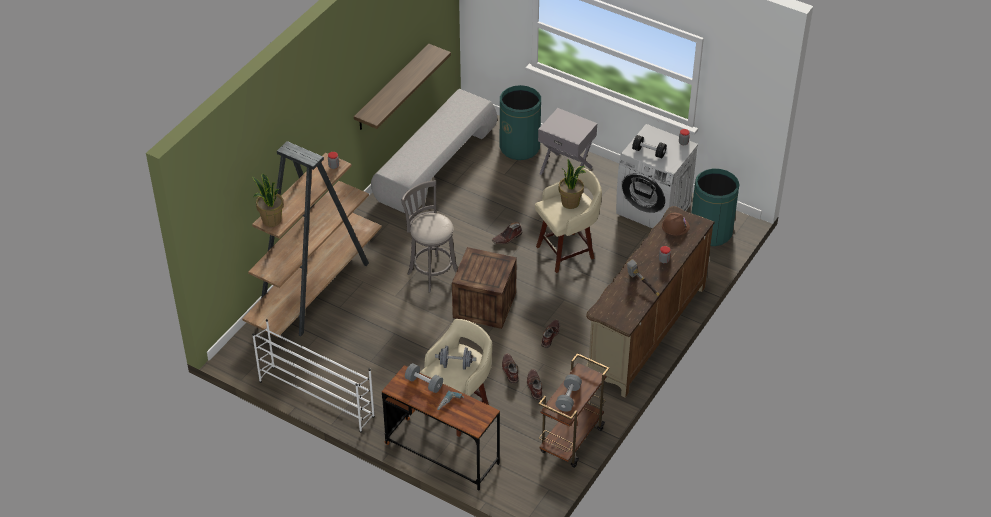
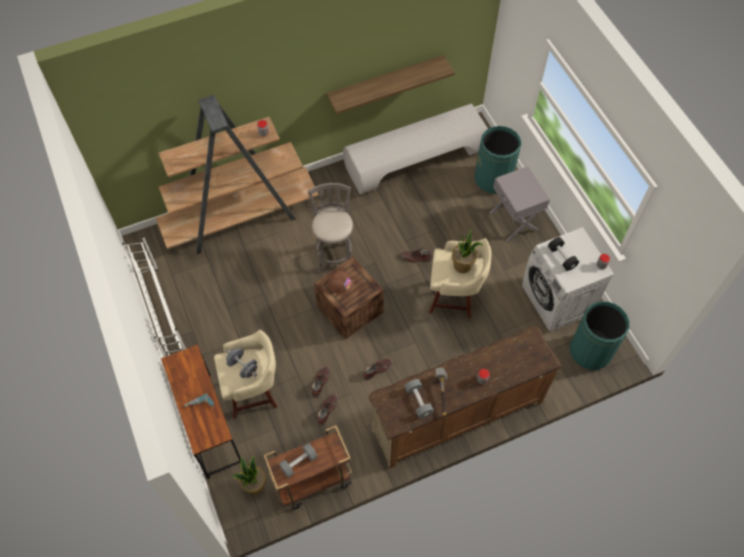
camera: 35 degrees right, 15 degrees up
potted plant [252,174,284,227] -> potted plant moved to [232,456,266,495]
grey dumbbell [405,363,443,393] -> grey dumbbell moved to [404,379,434,418]
brown hard hat [662,213,690,235] -> brown hard hat moved to [328,271,354,294]

